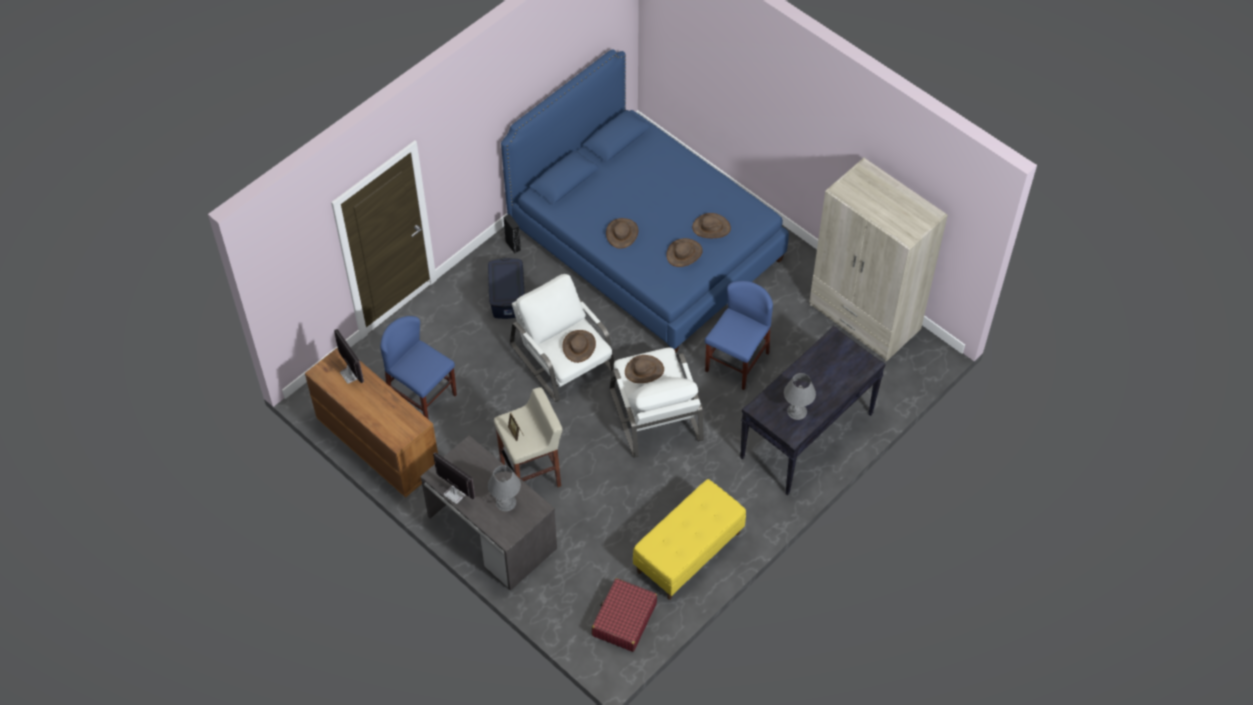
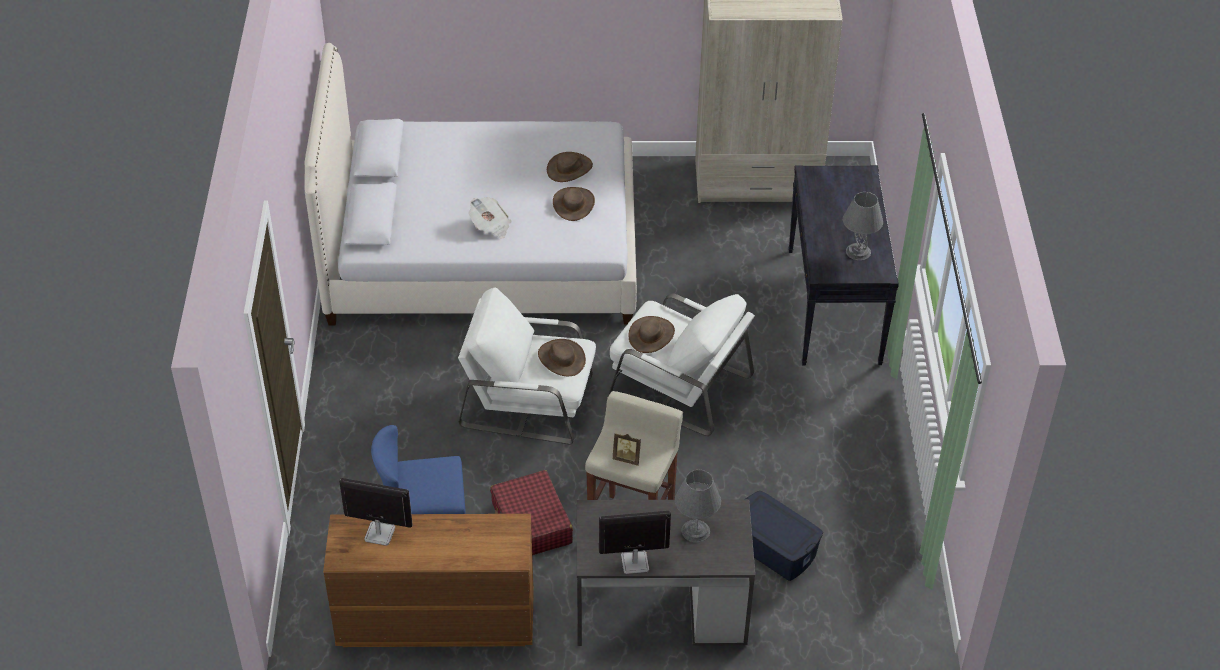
camera: 45 degrees left, 10 degrees down
blue storage box [488,258,524,319] -> blue storage box moved to [745,491,823,581]
blue bed [501,49,789,353] -> white bed [304,43,637,325]
black speaker [504,214,521,254] -> none
red suitcase [592,578,657,652] -> red suitcase moved to [490,470,573,555]
brown hat [606,218,638,249] -> newspaper [468,197,511,239]
yellow bench [633,479,746,600] -> none
blue chair [705,281,773,390] -> none

